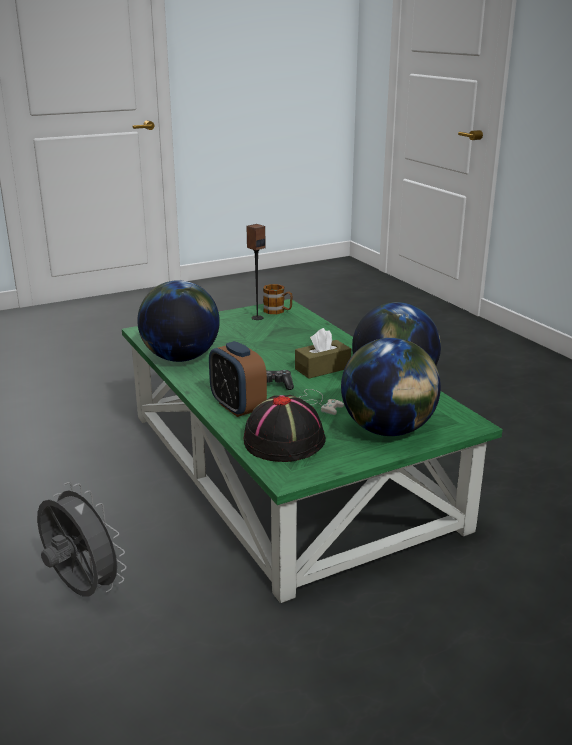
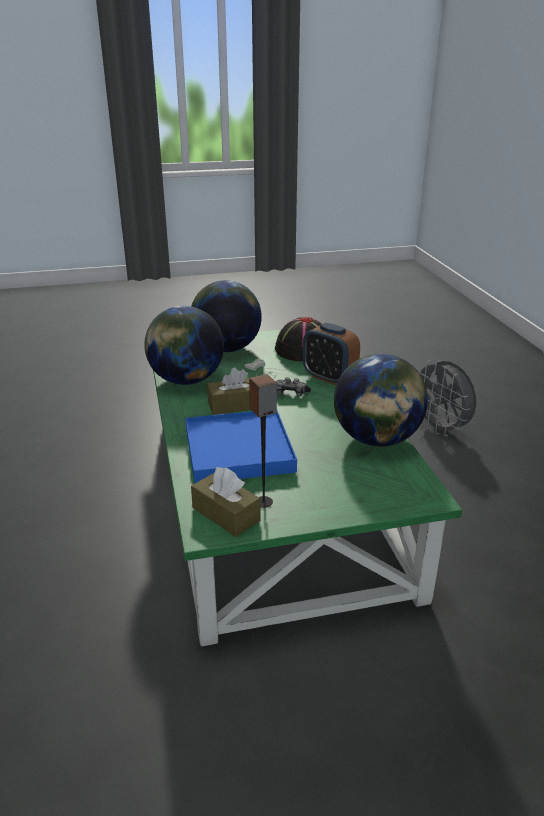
camera: 165 degrees left, 5 degrees up
alarm clock [209,341,267,417] -> alarm clock turned 150 degrees clockwise [303,323,360,385]
mug [263,284,293,314] -> brown tissue box [191,467,261,537]
none -> blue tray [185,410,297,483]

